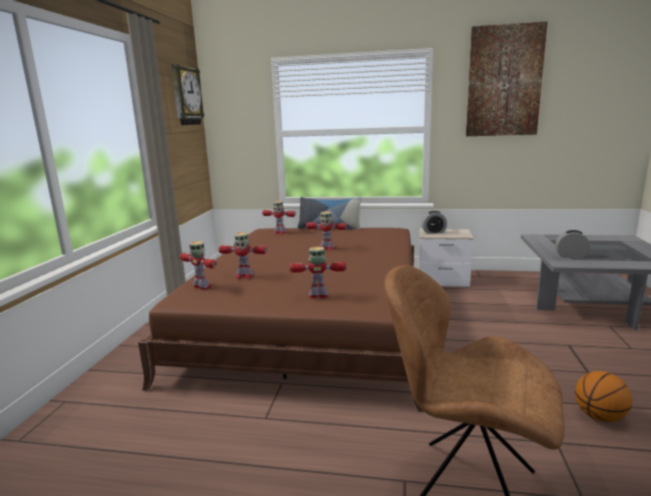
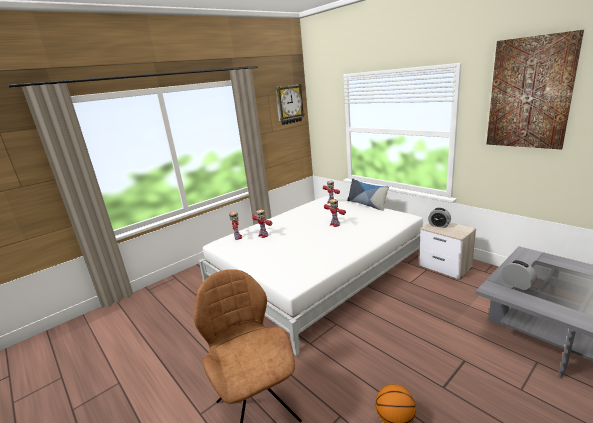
camera: 40 degrees right, 5 degrees up
brown bed [138,228,424,412] -> white bed [199,196,423,356]
toy robot [290,247,346,298] -> none

